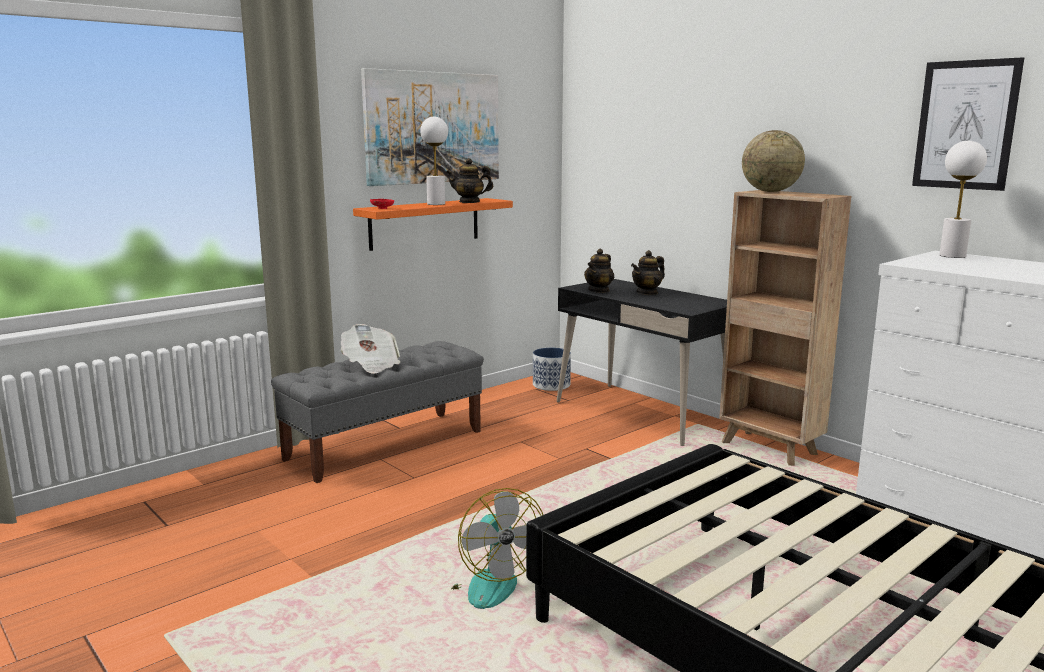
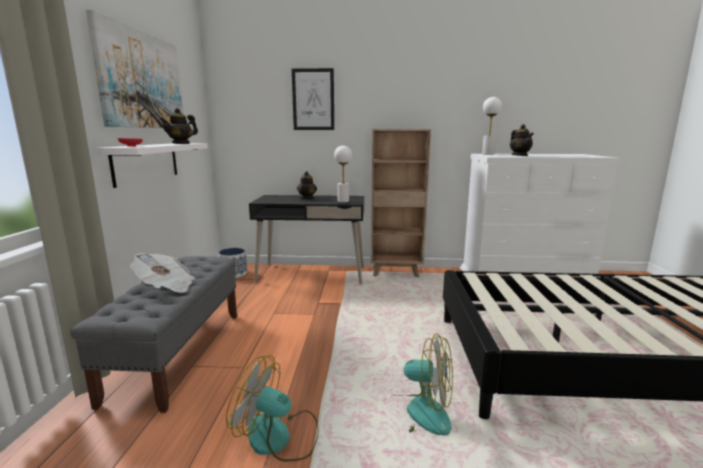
camera: 45 degrees left, 0 degrees up
orange shelf [353,198,513,251] -> white shelf [97,143,208,188]
white table lamp [420,117,448,205] -> white table lamp moved to [334,146,352,202]
teapot [584,249,614,293] -> teapot moved to [510,124,534,156]
globe [742,130,805,192] -> none
picture [912,57,1024,191] -> picture moved to [292,68,334,130]
none -> fan [226,355,318,462]

